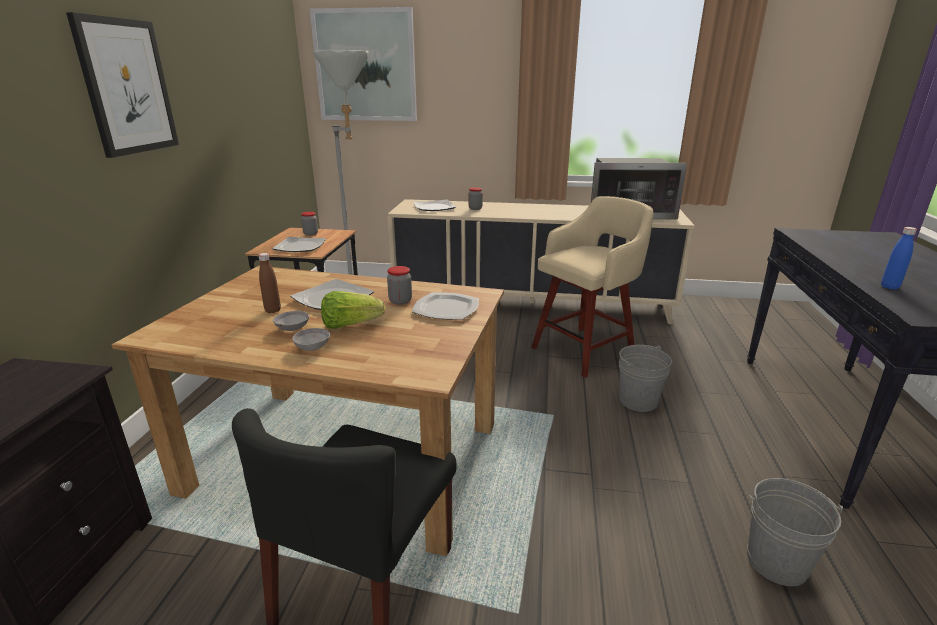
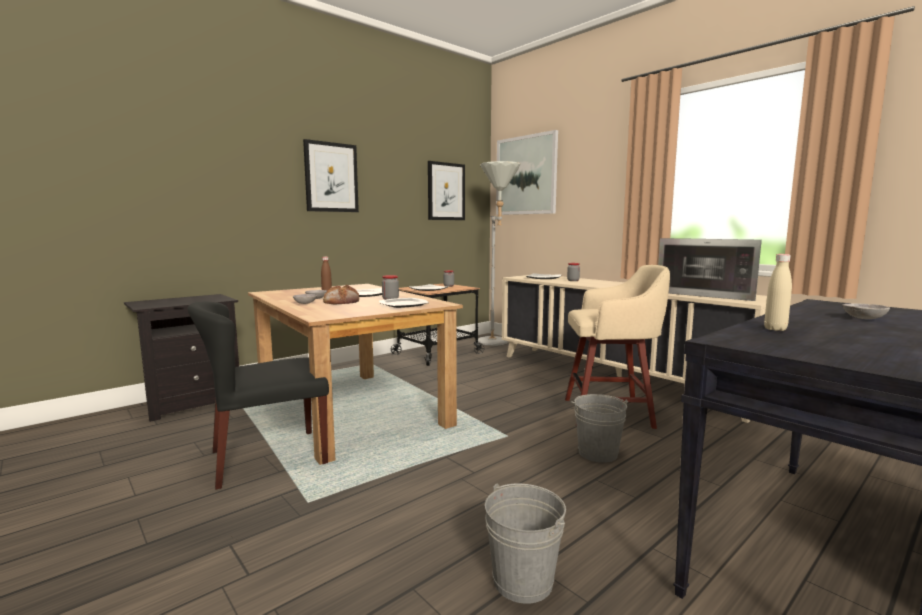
camera: 40 degrees right, 15 degrees down
lettuce [321,291,385,329] -> bread [323,285,359,304]
blue bottle [881,227,917,290] -> beige bottle [764,254,792,331]
none -> picture [428,161,465,220]
none -> grey bowl [842,303,890,319]

